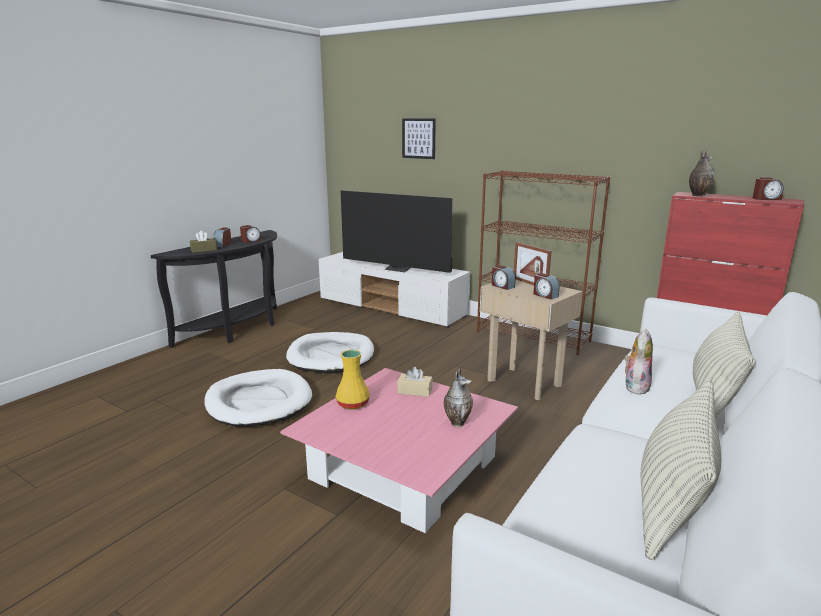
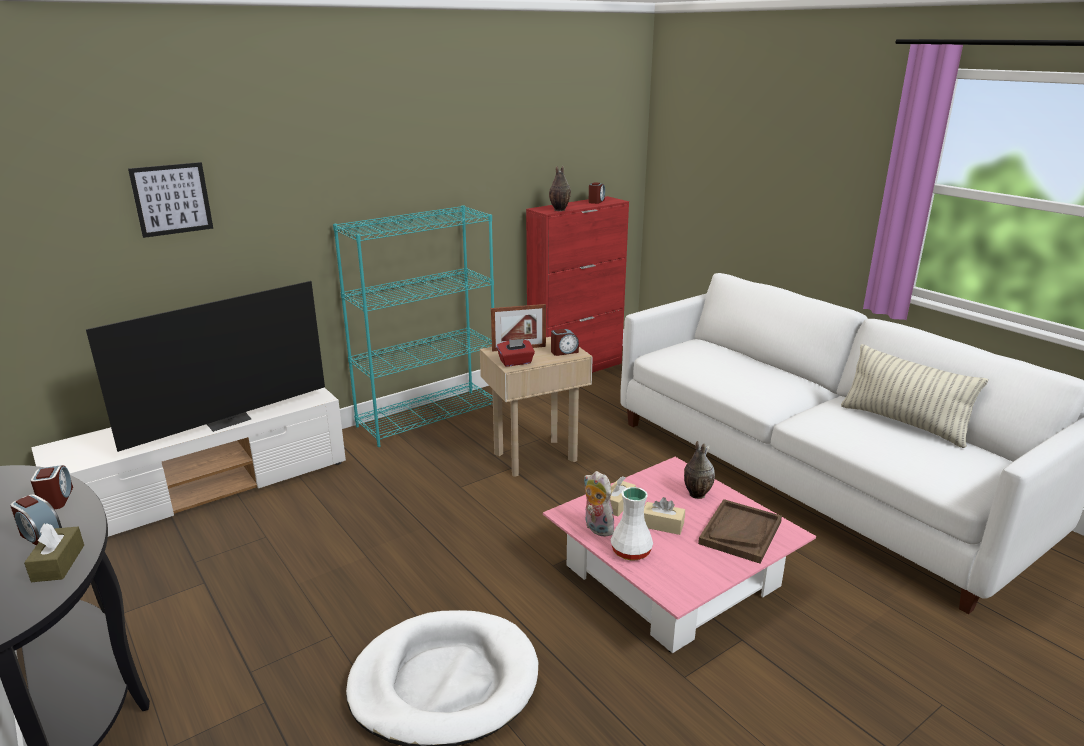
camera: 70 degrees left, 5 degrees up
white dog bed [286,332,374,374] -> none
yellow vase [335,350,370,410] -> white vase [611,487,653,561]
brown bookcase [477,170,610,355] -> turquoise bookcase [333,206,494,447]
alarm clock [492,265,516,290] -> red tissue box [497,339,535,367]
plush toy [624,328,653,394] -> plush toy moved to [584,471,614,537]
pillow [693,311,756,417] -> none
none -> beige tissue box [644,497,685,535]
none -> brown tray [698,499,782,564]

